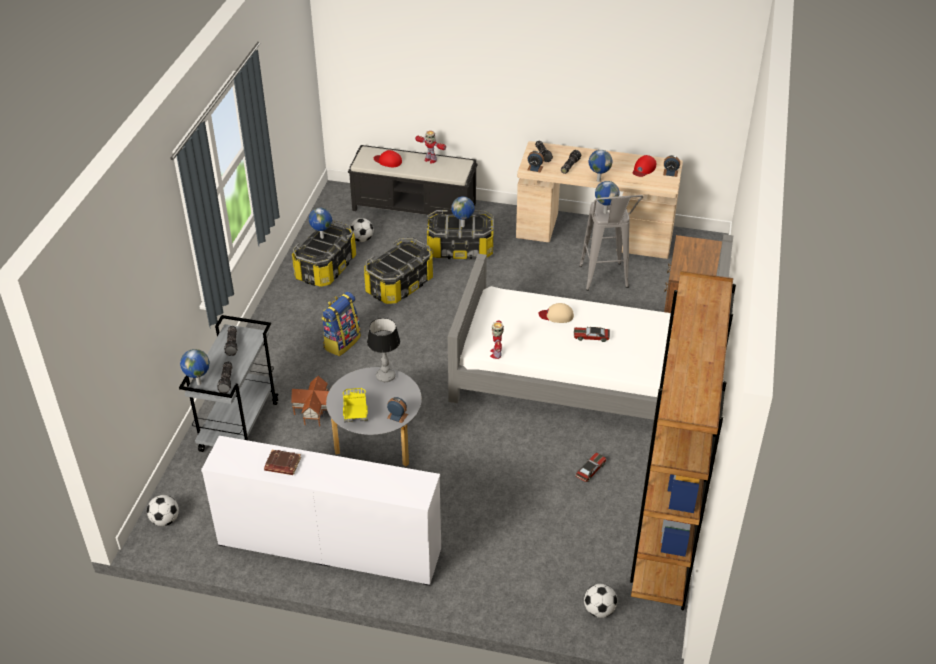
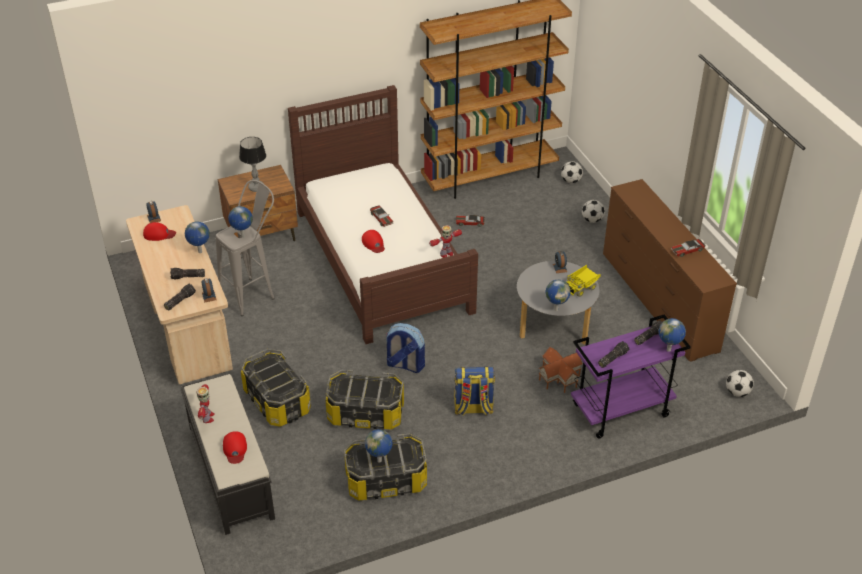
camera: 125 degrees left, 0 degrees up
grey cart [179,315,278,452] -> purple cart [571,315,691,439]
white dresser [201,436,441,586] -> brown dresser [603,179,737,362]
brown book [264,450,301,475] -> toy car [671,239,705,257]
football [350,218,374,242] -> football moved to [582,200,605,223]
table lamp [367,318,400,382] -> table lamp moved to [239,137,266,192]
grey bed [448,234,733,420] -> brown bed [288,85,478,344]
globe [451,196,475,227] -> globe moved to [546,280,571,311]
beige cap [538,303,574,323] -> red cap [362,230,385,253]
none -> backpack [386,323,425,373]

